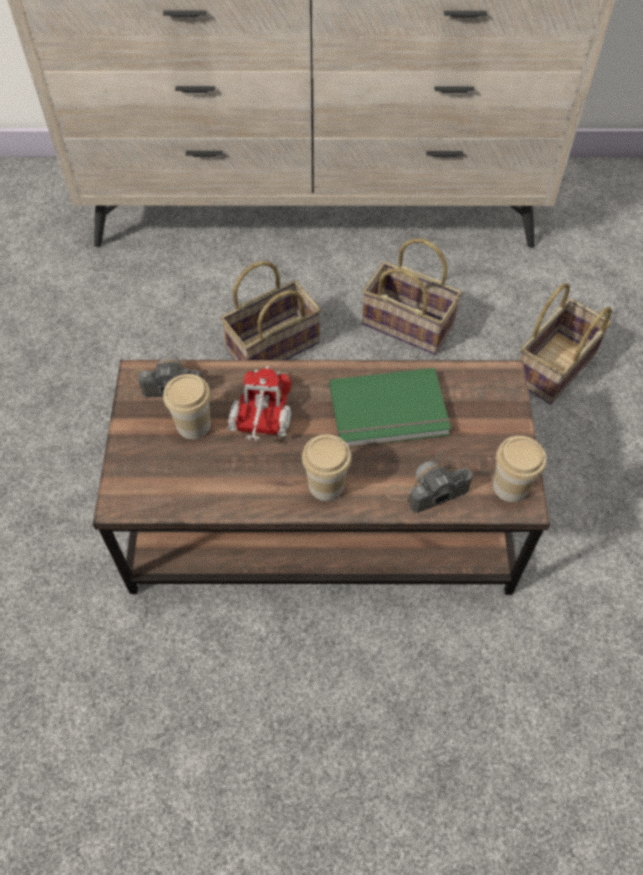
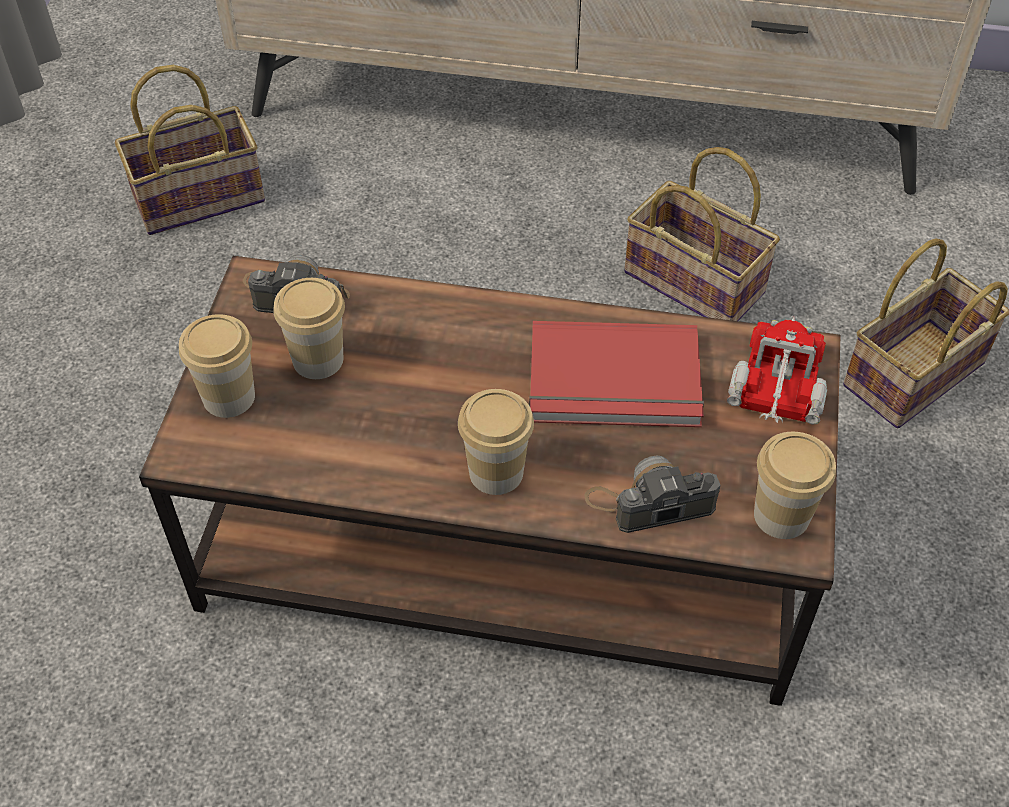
camera: 10 degrees right, 5 degrees down
basket [221,261,321,360] -> basket moved to [115,65,265,235]
toy truck [227,365,292,441] -> toy truck moved to [727,316,827,424]
green book [329,368,451,447] -> red book [529,321,704,427]
none -> cup [179,314,255,418]

